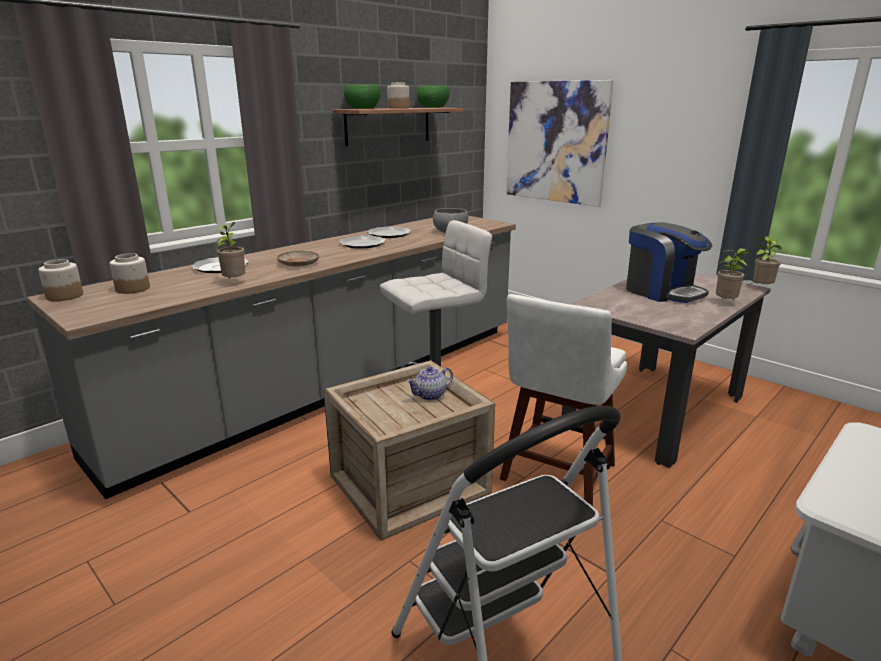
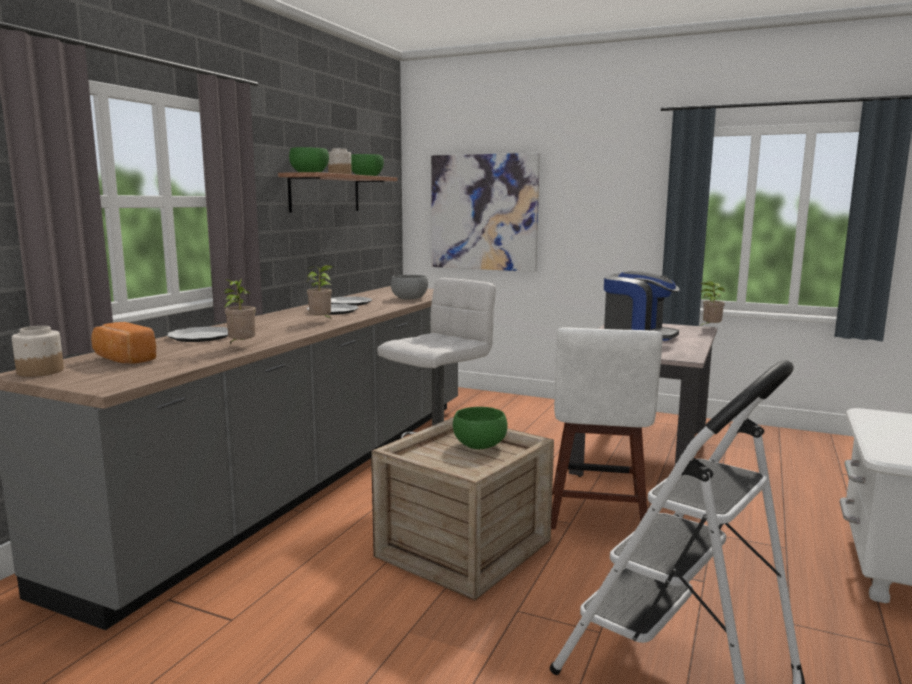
camera: 20 degrees left, 10 degrees down
jar [110,253,150,294] -> bread [91,322,156,364]
beige plate [277,251,319,267] -> none
teapot [407,367,453,400] -> green bowl [453,407,508,449]
potted plant [716,248,750,300] -> potted plant moved to [307,265,333,318]

